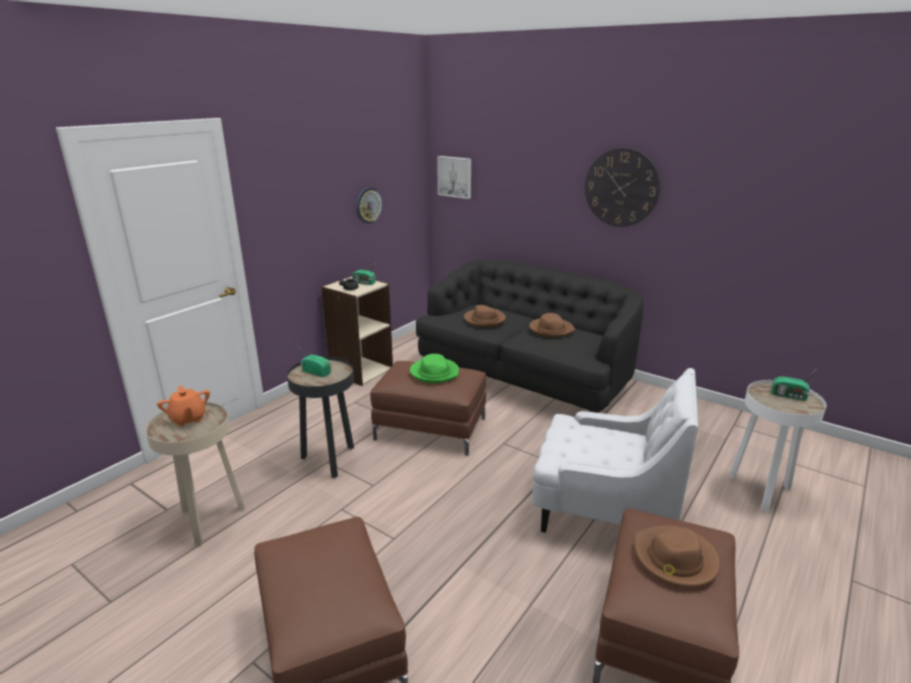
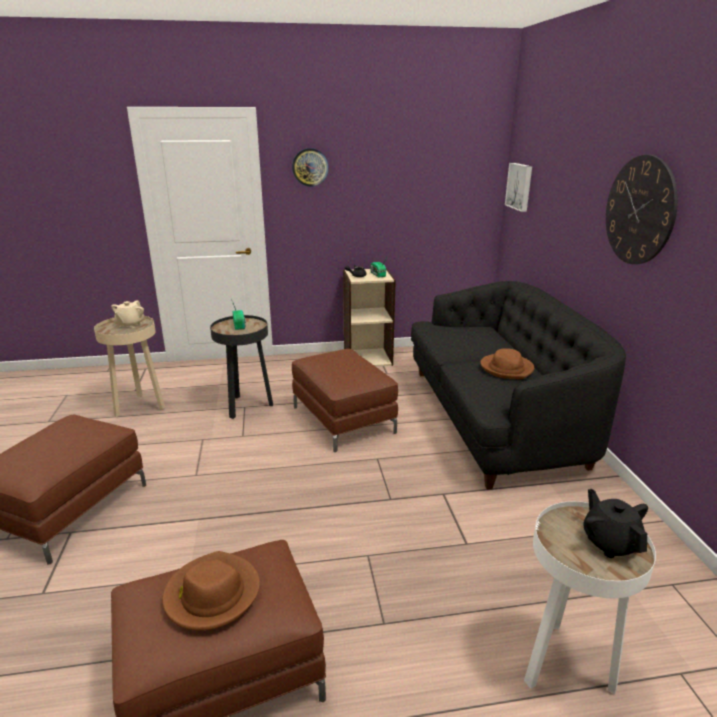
camera: 45 degrees right, 0 degrees up
orange teapot [157,386,210,427] -> beige teapot [111,300,144,328]
wall clock [356,188,383,224] -> wall clock moved to [292,148,329,187]
green hat [410,354,459,383] -> none
brown hat [464,305,506,327] -> none
white armchair [532,368,698,533] -> none
radio [772,370,816,401] -> black teapot [583,489,648,558]

